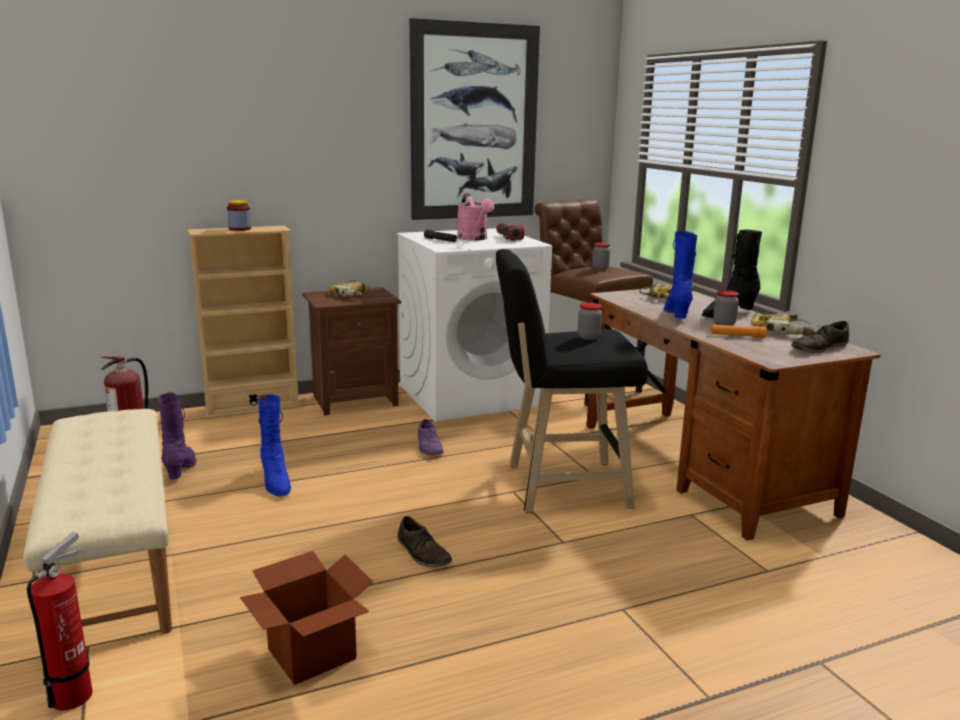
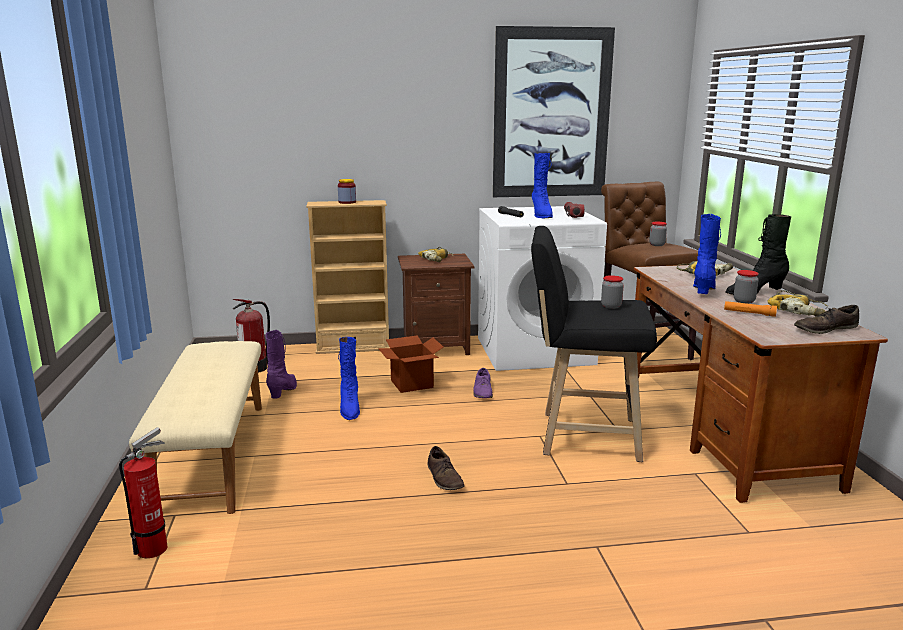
camera: 15 degrees right, 0 degrees up
cardboard box [240,551,373,685] -> cardboard box moved to [378,335,444,393]
pink watering can [457,193,494,241] -> blue boot [532,153,553,218]

